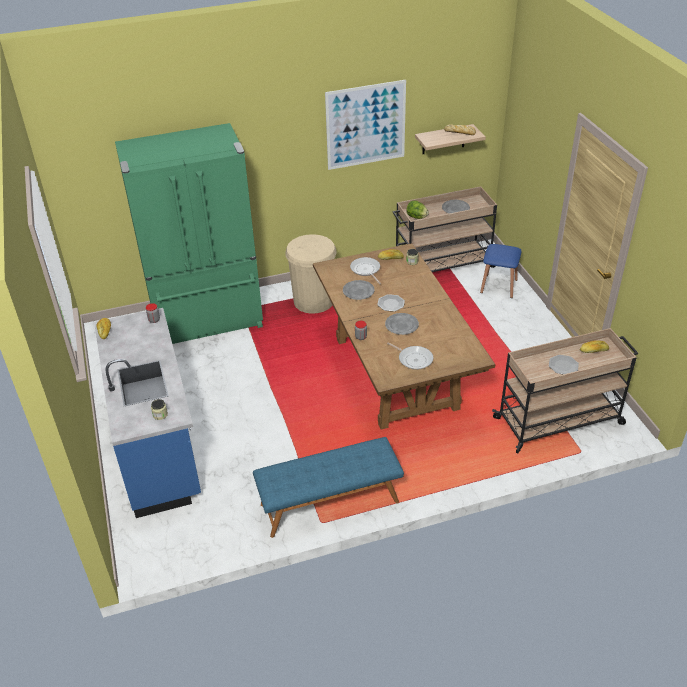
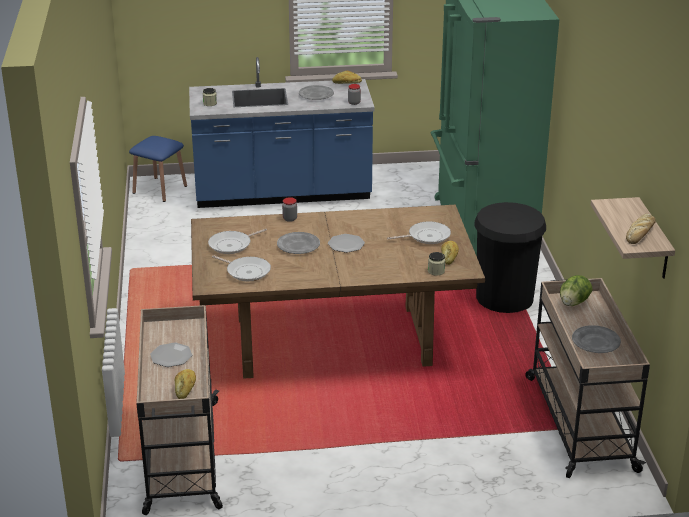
camera: 100 degrees right, 10 degrees down
blue bench [253,437,404,538] -> none
beige trash can [285,234,337,314] -> black trash can [474,202,546,313]
picture [325,80,406,170] -> none
grey plate [343,280,375,300] -> grey plate moved to [299,85,334,100]
blue stool [480,244,521,298] -> blue stool moved to [129,136,187,202]
none -> frying pan [212,255,271,281]

